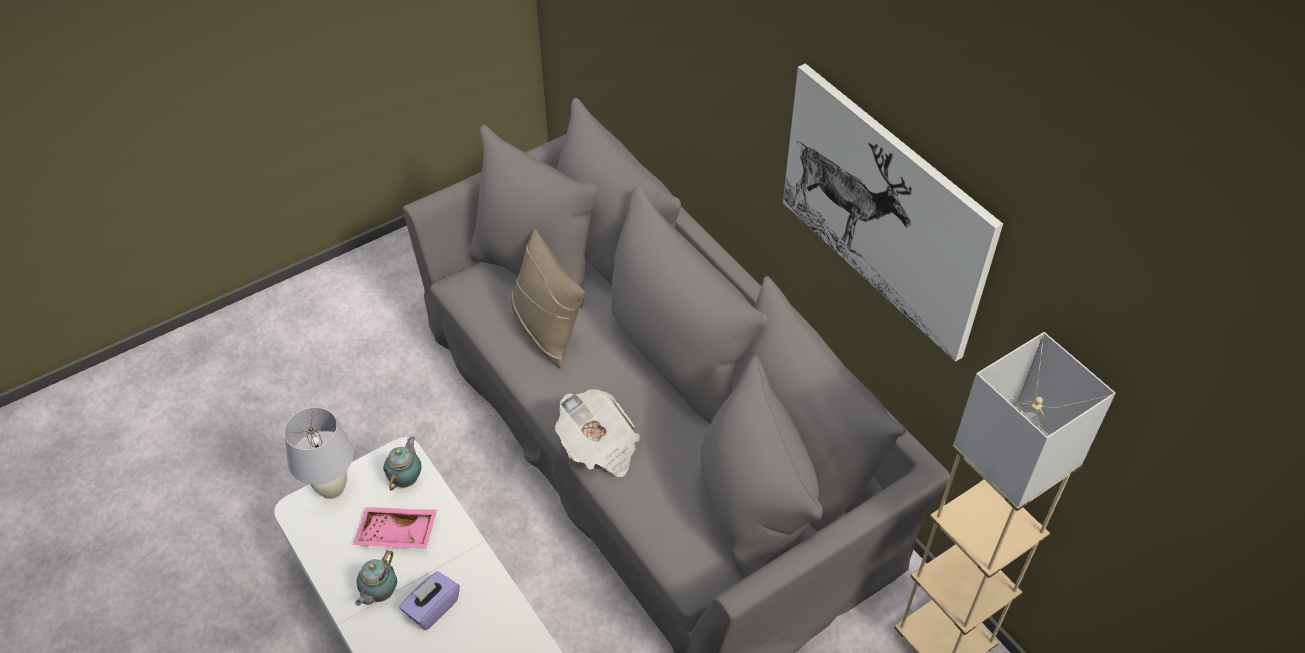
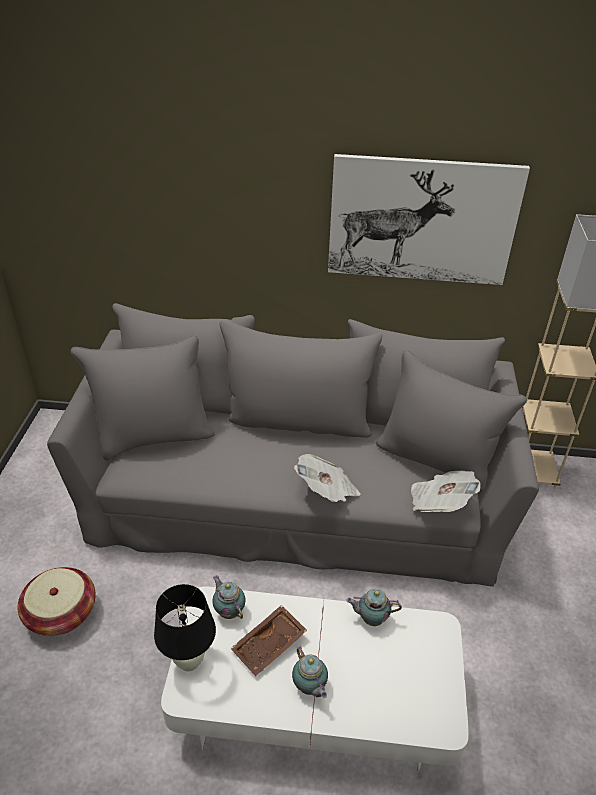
camera: 50 degrees left, 10 degrees down
white table lamp [284,407,354,499] -> black table lamp [154,584,216,671]
pink tray [353,507,437,548] -> brown tray [230,605,307,676]
purple tissue box [399,571,460,630] -> none
beige pillow [511,228,585,369] -> none
none -> basket [18,567,96,636]
none -> teapot [346,589,402,626]
none -> newspaper [411,471,481,512]

